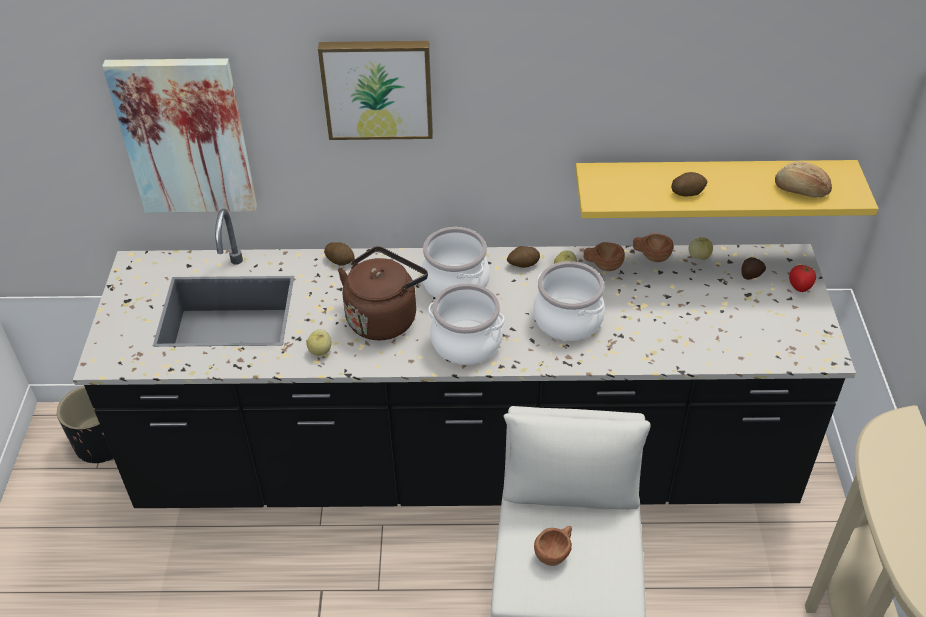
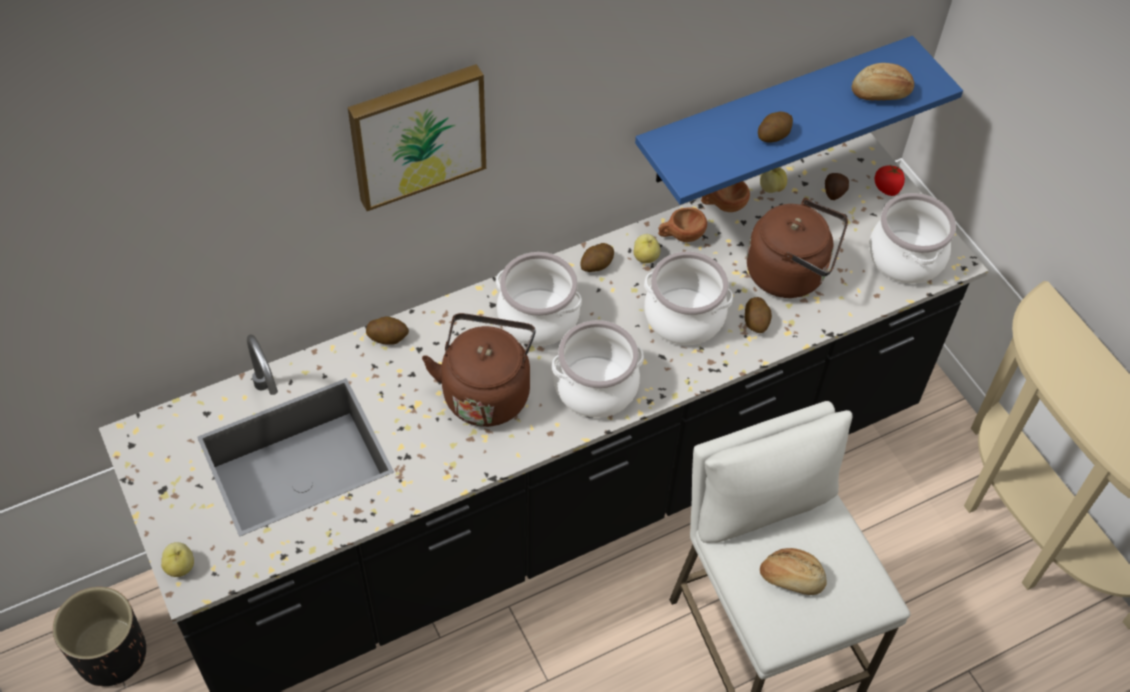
camera: 30 degrees left, 10 degrees up
picture [102,58,257,213] -> none
apple [306,329,332,356] -> apple moved to [161,542,194,577]
brown cup [534,526,572,566] -> bread [760,548,827,595]
yellow shelf [575,160,878,218] -> blue shelf [635,36,963,205]
none -> potato [745,297,772,333]
none -> brown kettle [747,198,848,298]
none -> cooking pot [869,193,956,283]

